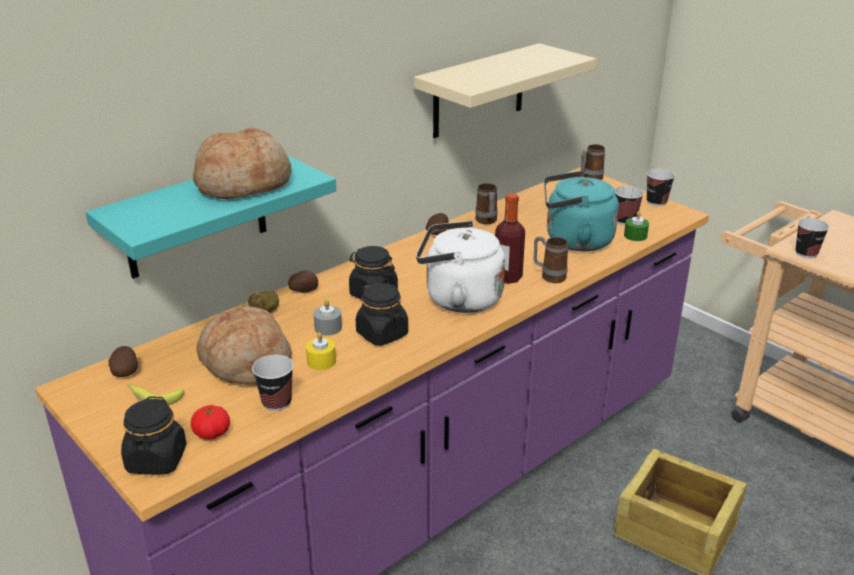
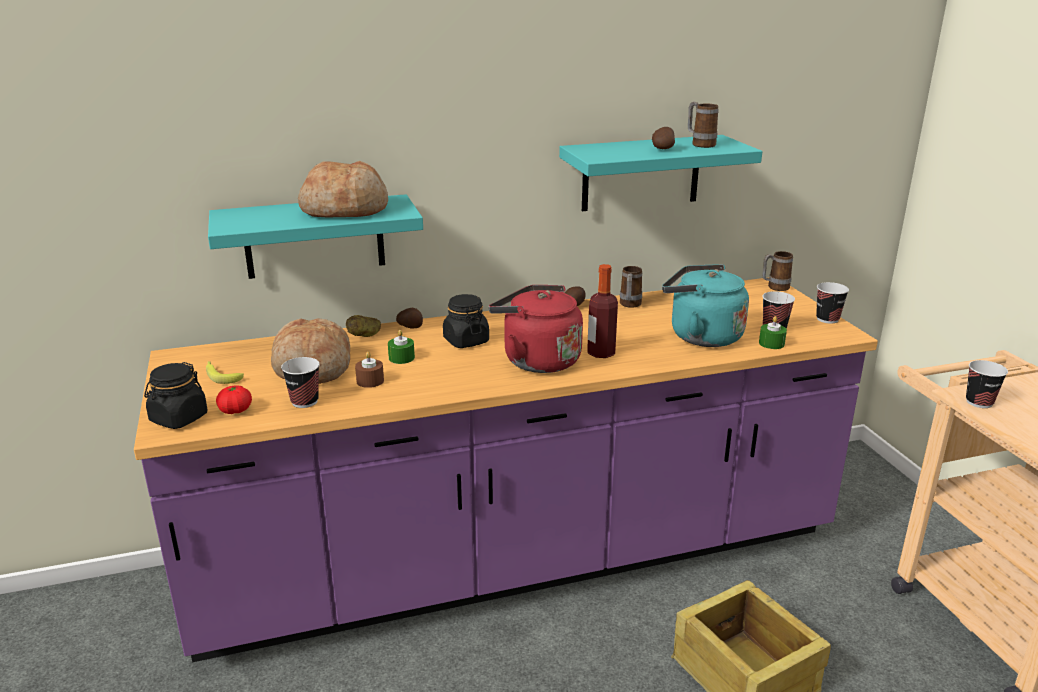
camera: 25 degrees right, 5 degrees down
potato [109,346,138,377] -> potato moved to [652,127,675,149]
yellow candle [306,332,336,370] -> brown candle [355,352,384,388]
grey candle [314,300,342,336] -> green candle [388,330,415,364]
black jar [356,282,408,346] -> none
beige shelf [414,43,596,138] -> turquoise shelf [559,135,762,211]
white kettle [416,221,505,313] -> red kettle [489,285,583,373]
mug [533,236,568,283] -> mug moved to [688,101,719,148]

